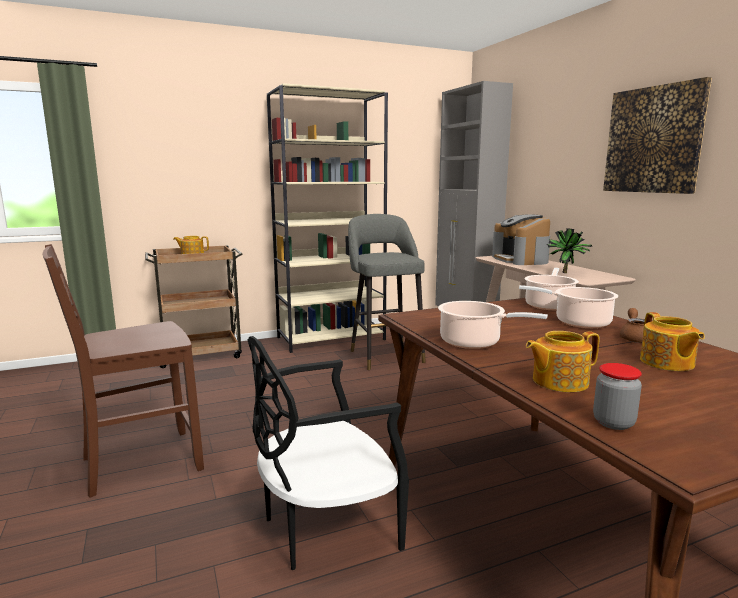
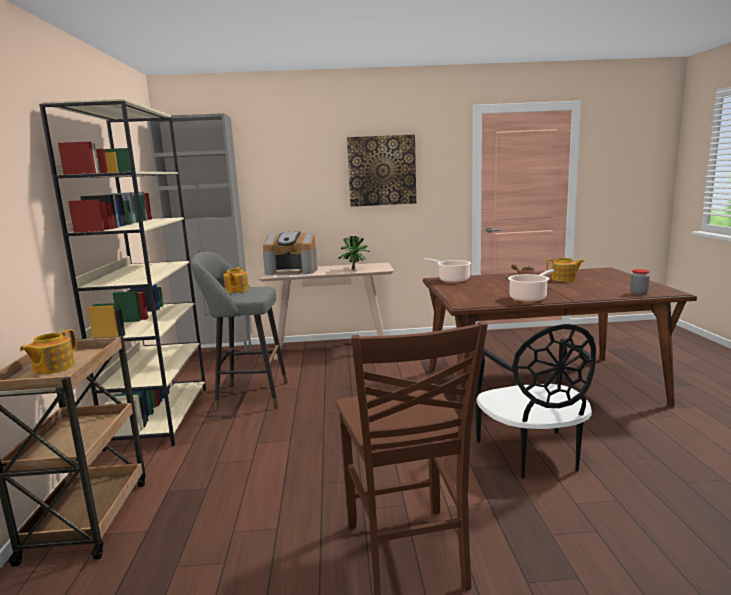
camera: 70 degrees left, 0 degrees up
cooking pot [519,285,618,328] -> none
teapot [526,331,599,392] -> teapot moved to [224,267,249,293]

